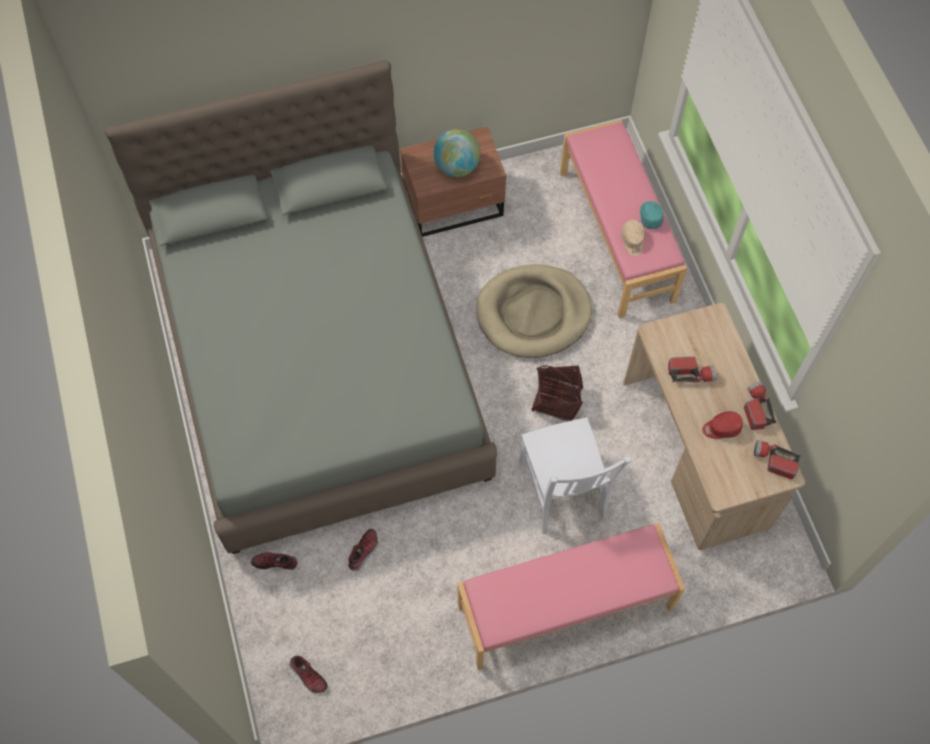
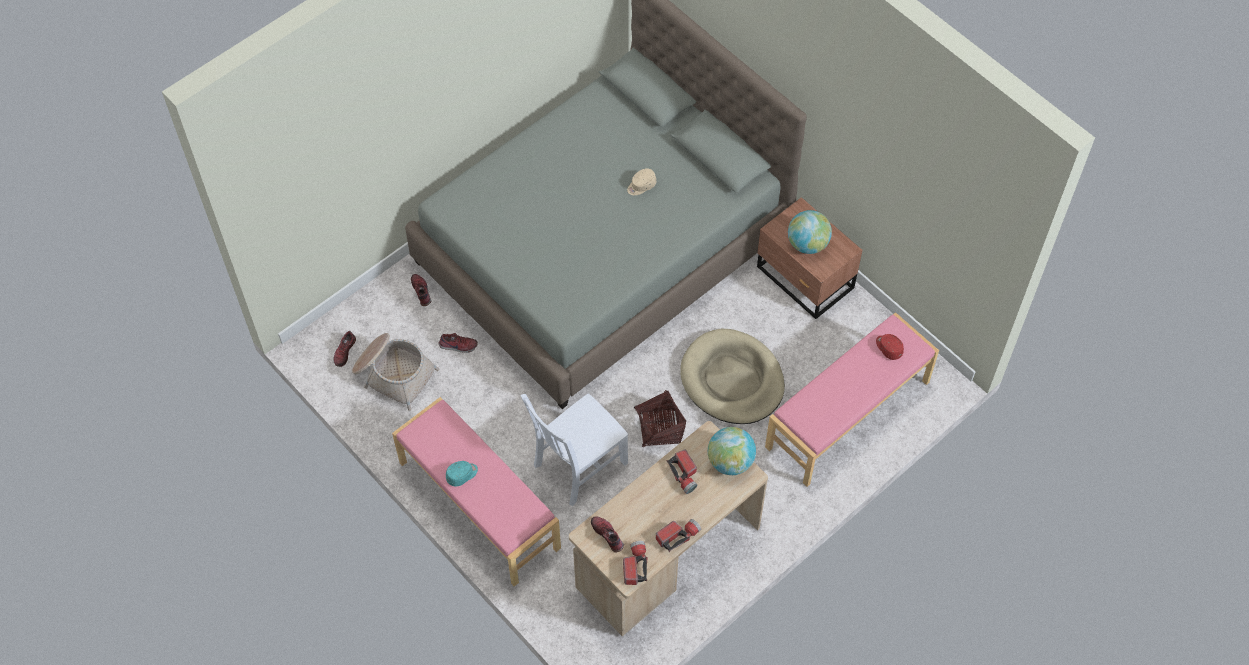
camera: 65 degrees right, 5 degrees down
beige cap [621,220,644,256] -> beige cap moved to [627,168,656,195]
turquoise cap [640,201,663,229] -> turquoise cap moved to [446,461,478,487]
red cap [702,411,743,439] -> red cap moved to [876,334,904,360]
none -> basket [352,333,439,411]
none -> shoe [591,516,624,552]
none -> globe [708,427,756,475]

